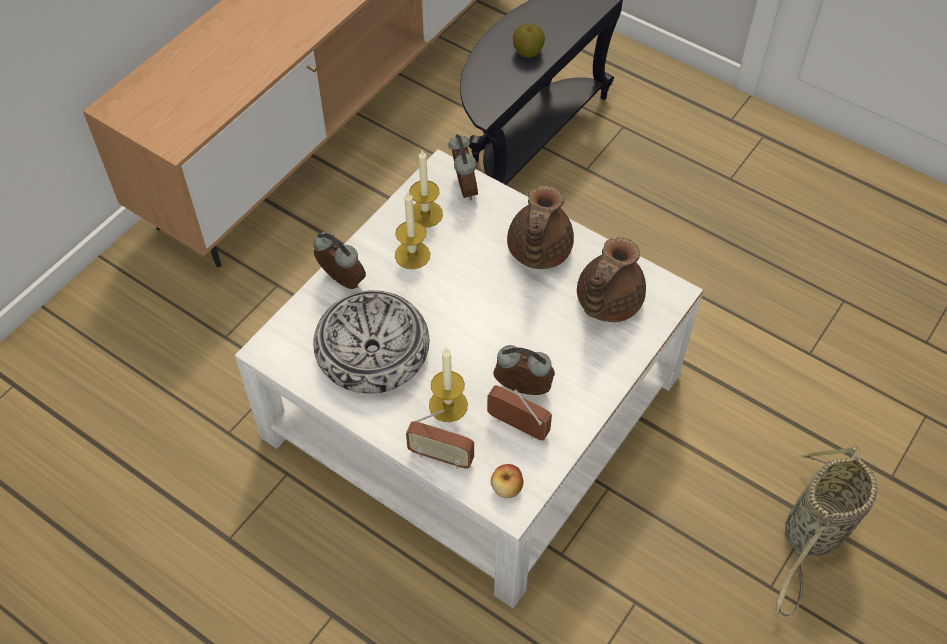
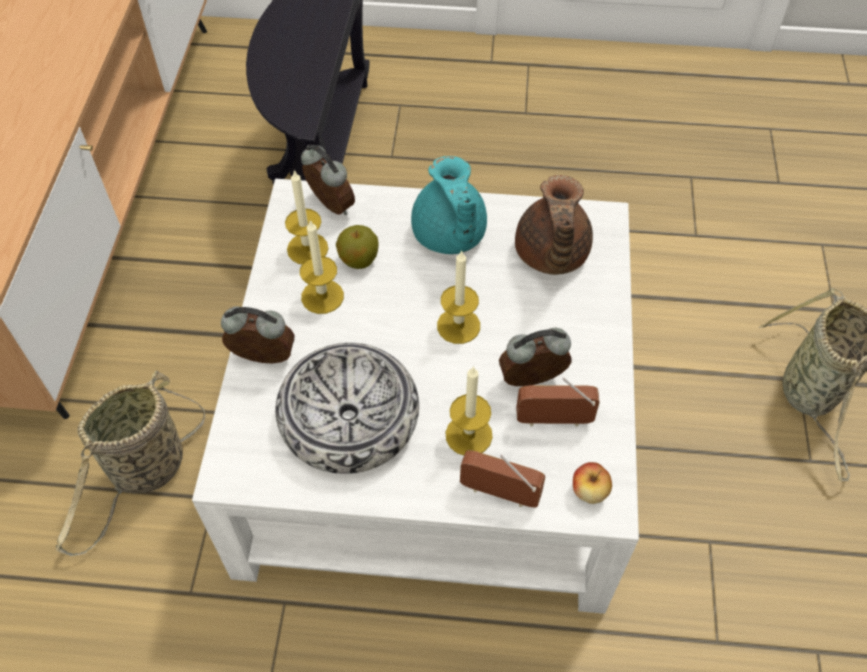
camera: 30 degrees left, 0 degrees up
radio [406,410,474,469] -> radio turned 150 degrees counterclockwise [460,450,546,507]
brown teapot [507,185,574,269] -> turquoise teapot [411,156,487,254]
apple [513,23,545,58] -> apple moved to [336,225,379,269]
none -> basket [56,371,205,556]
none -> candle [437,250,480,344]

